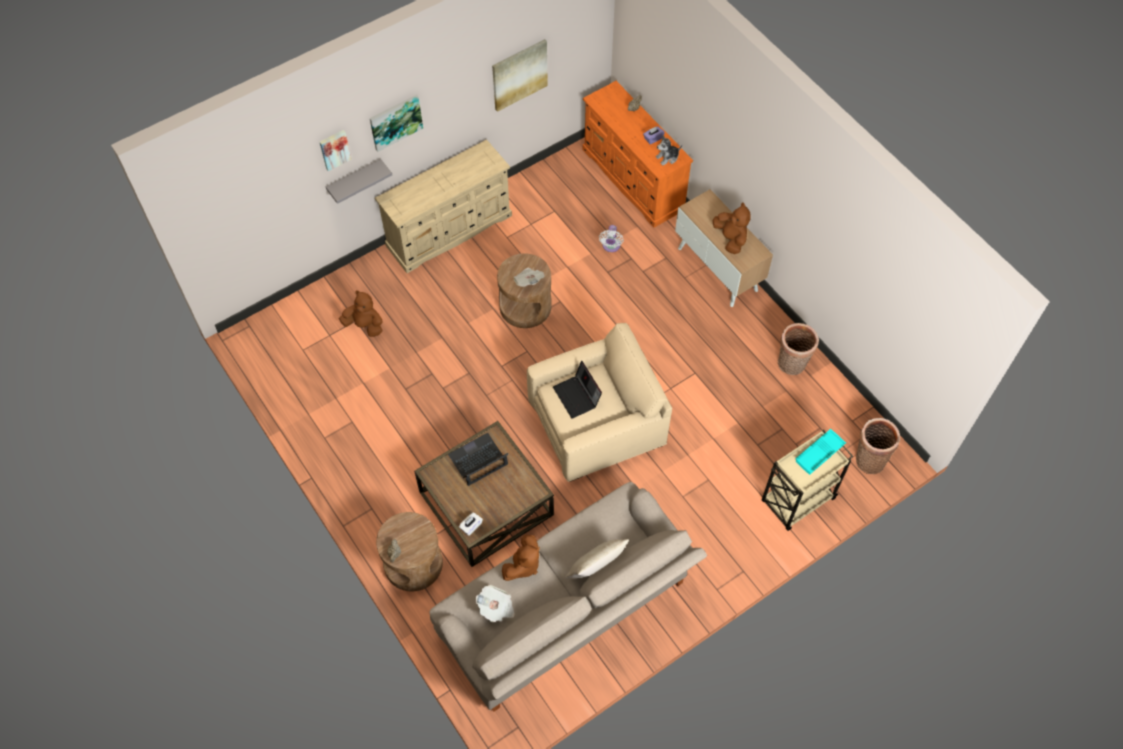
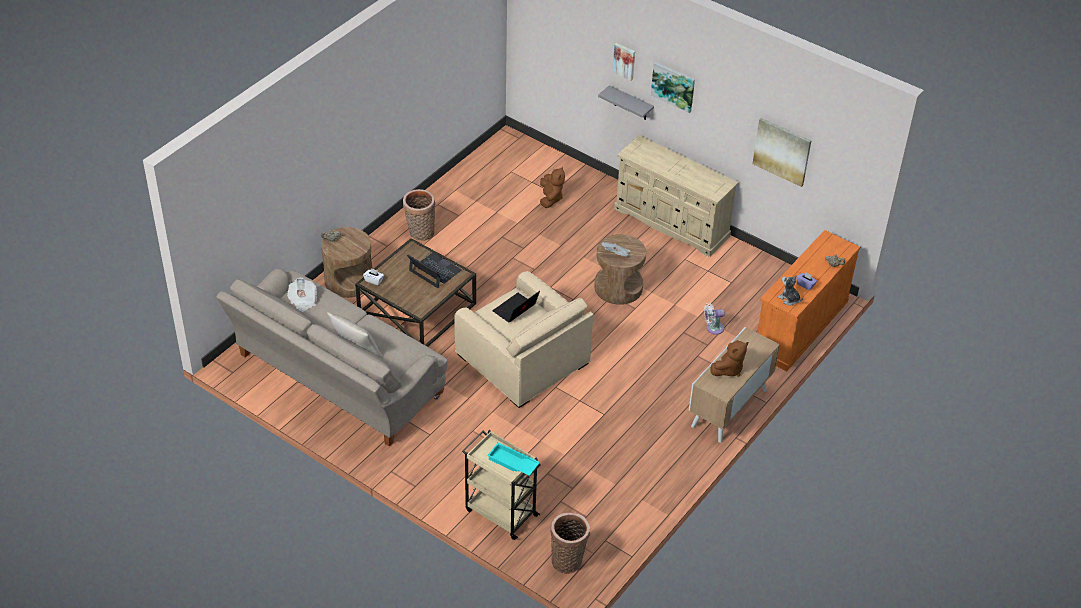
camera: 70 degrees right, 15 degrees down
brown plush toy [502,535,540,581] -> none
basket [778,323,819,375] -> basket moved to [403,189,436,241]

